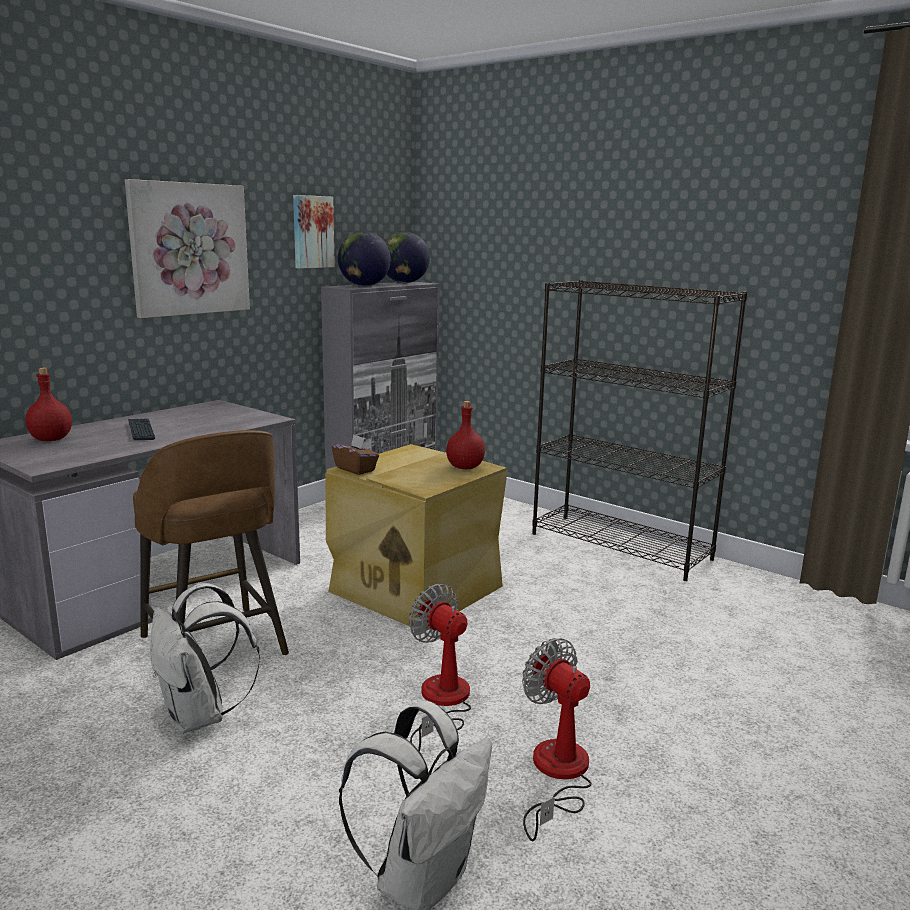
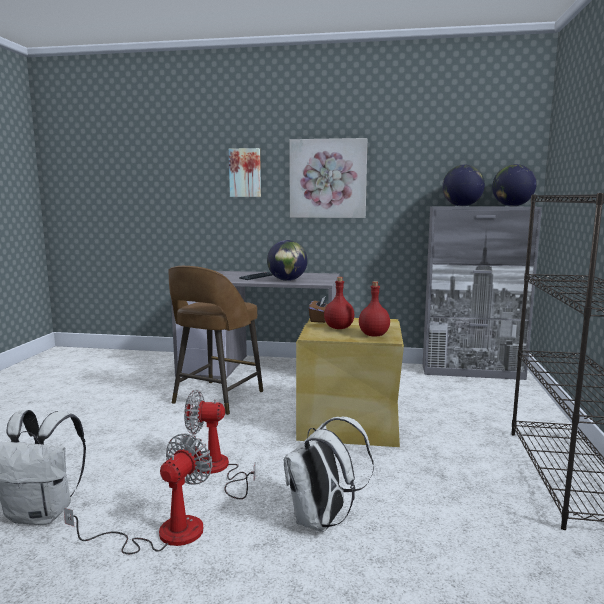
camera: 60 degrees right, 5 degrees down
red bottle [25,367,72,441] -> red bottle moved to [324,277,354,329]
white backpack [150,583,260,734] -> white backpack moved to [284,416,374,532]
picture [293,195,335,269] -> picture moved to [229,148,261,197]
fan [409,584,471,752] -> fan turned 105 degrees counterclockwise [184,390,256,499]
none -> globe [267,240,308,281]

